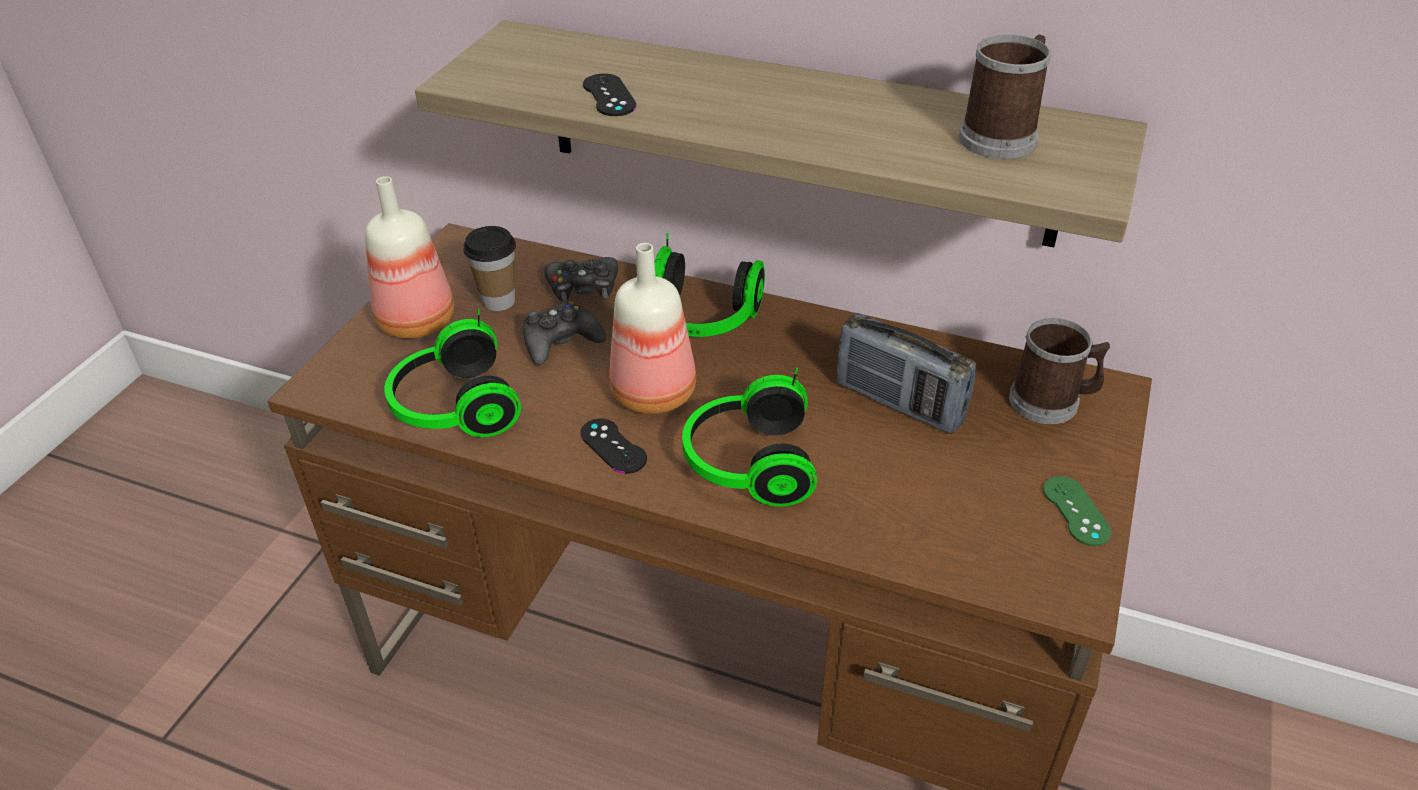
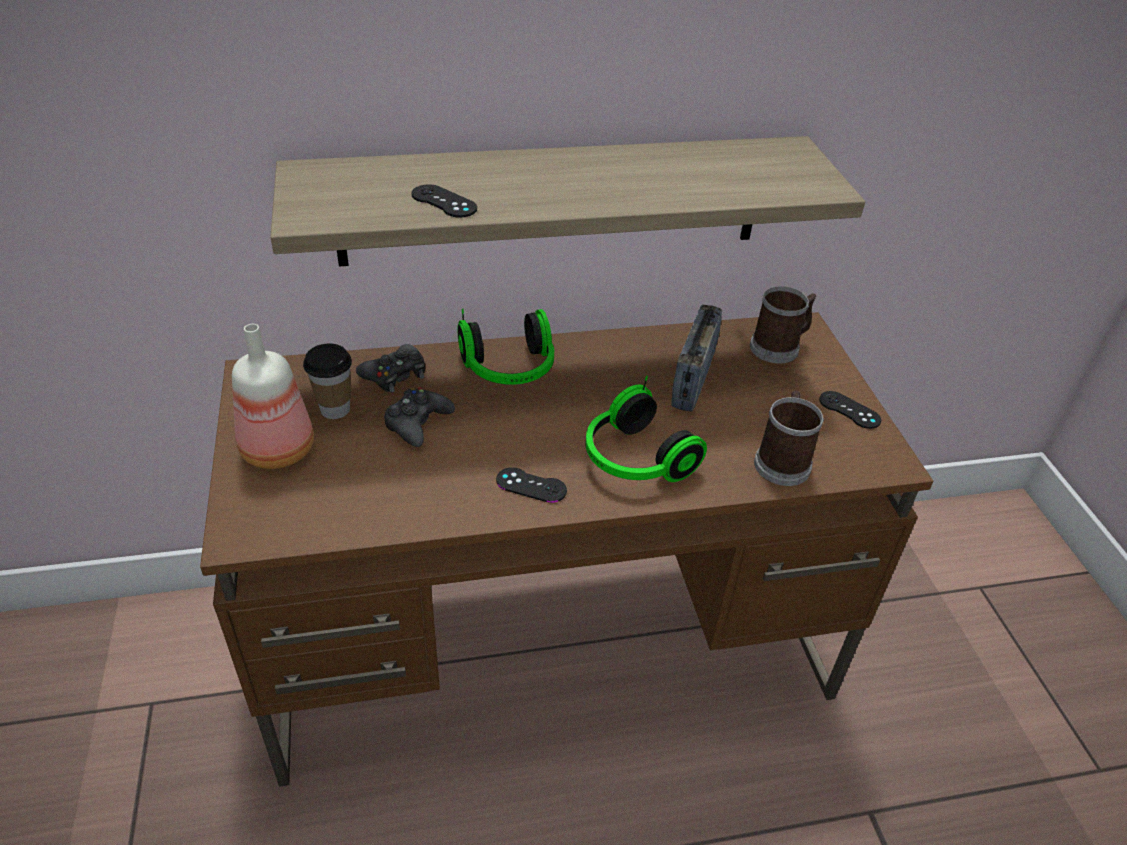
camera: 35 degrees left, 0 degrees up
headphones [384,309,521,437] -> none
bottle [609,243,696,414] -> none
radio [837,313,976,434] -> radio turned 105 degrees clockwise [671,305,722,412]
mug [959,34,1051,159] -> mug moved to [754,390,824,486]
green game controller [1043,476,1112,546] -> black game controller [819,391,881,429]

